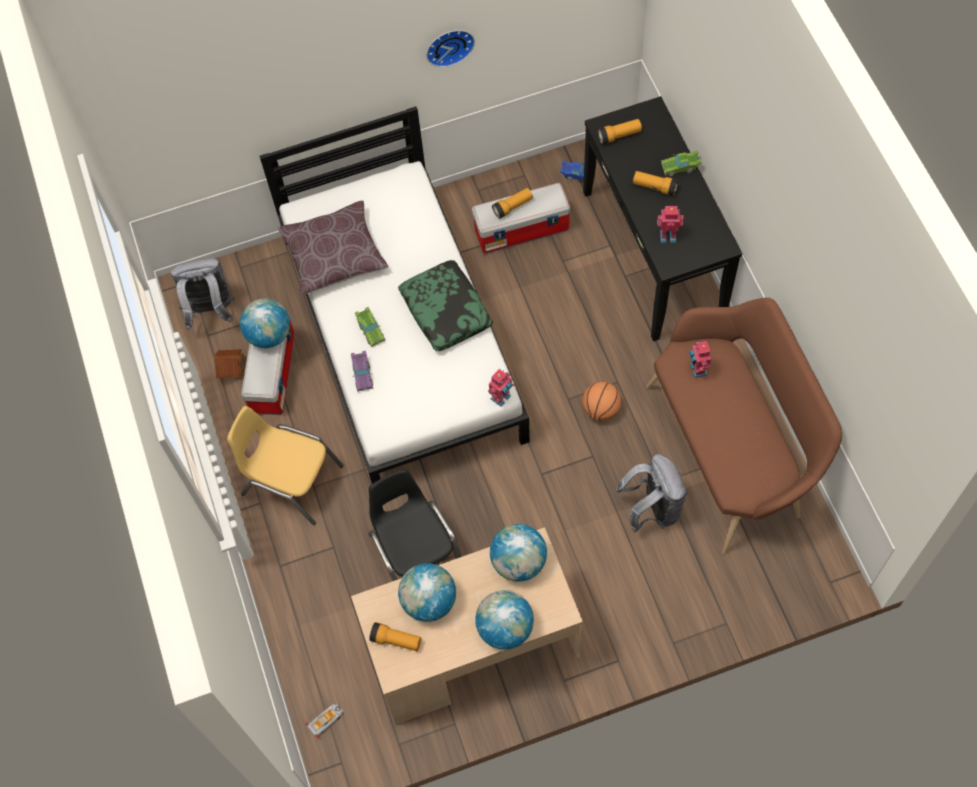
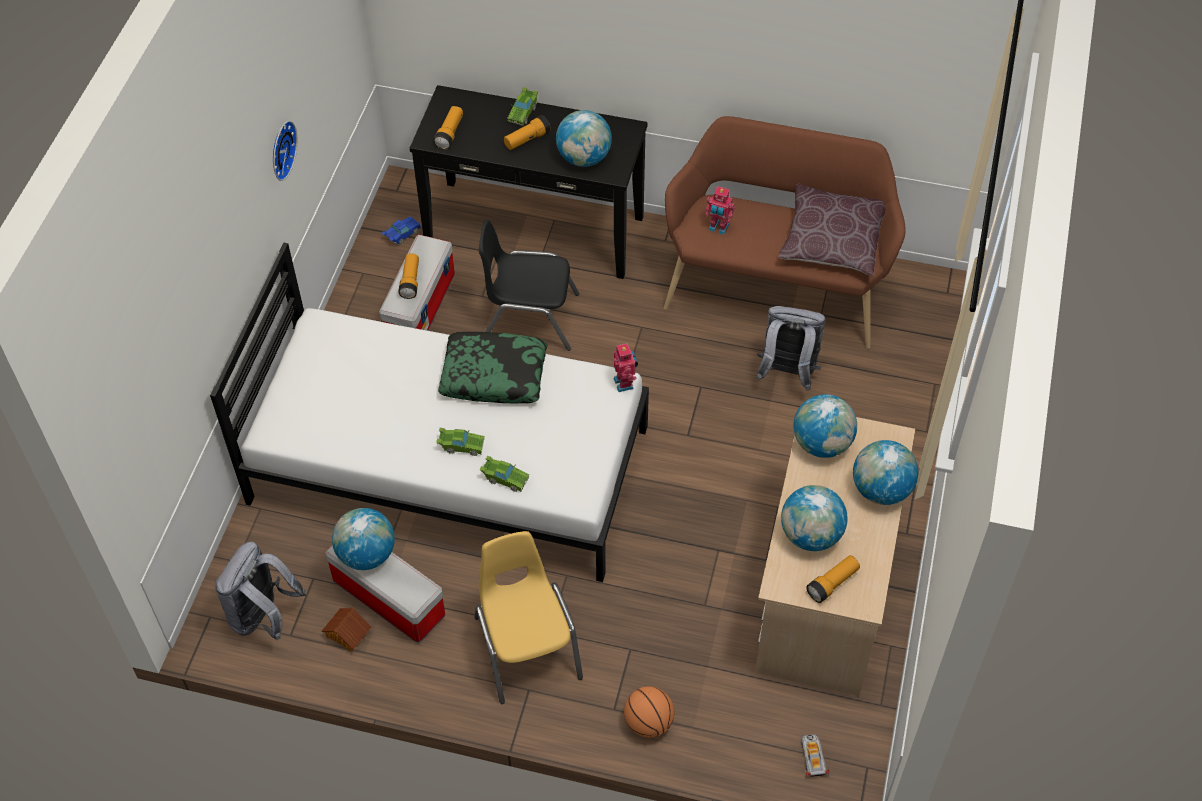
camera: 60 degrees left, 10 degrees down
yellow chair [227,406,344,525] -> yellow chair turned 105 degrees clockwise [474,531,583,704]
brown pillow [278,201,388,295] -> brown pillow moved to [779,184,885,276]
purple toy car [351,351,373,392] -> green toy car [479,456,530,492]
black chair [368,469,462,581] -> black chair moved to [479,220,579,351]
basketball [582,382,622,421] -> basketball moved to [624,686,675,738]
toy robot [657,206,683,243] -> globe [556,110,612,167]

